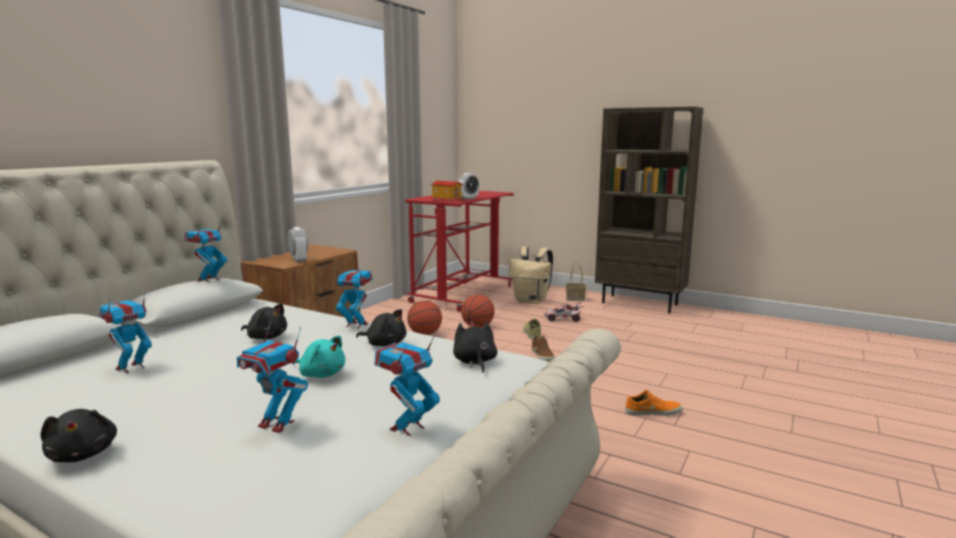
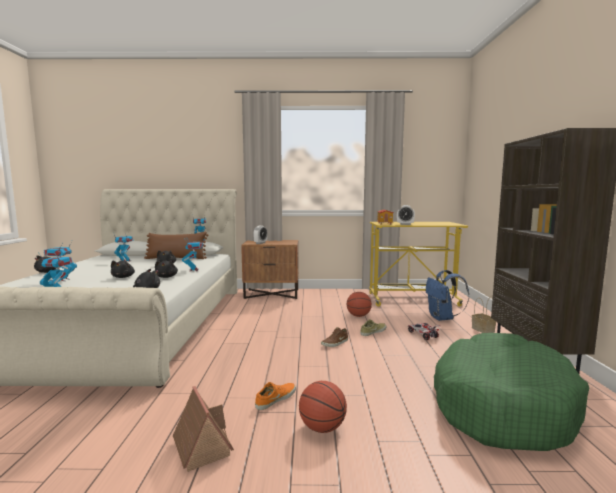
camera: 60 degrees right, 5 degrees down
turquoise plush toy [293,336,345,378] -> black plush toy [111,261,135,278]
red desk [405,191,514,312] -> yellow desk [369,222,468,307]
basketball [407,301,442,335] -> basketball moved to [299,381,347,433]
beige backpack [509,246,553,304] -> blue backpack [426,270,469,321]
orange shoe [625,390,682,416] -> orange shoe turned 105 degrees counterclockwise [255,382,296,410]
none -> brown pillow [144,232,209,259]
none -> toy house [173,386,234,472]
none -> green dog bed [434,333,589,451]

